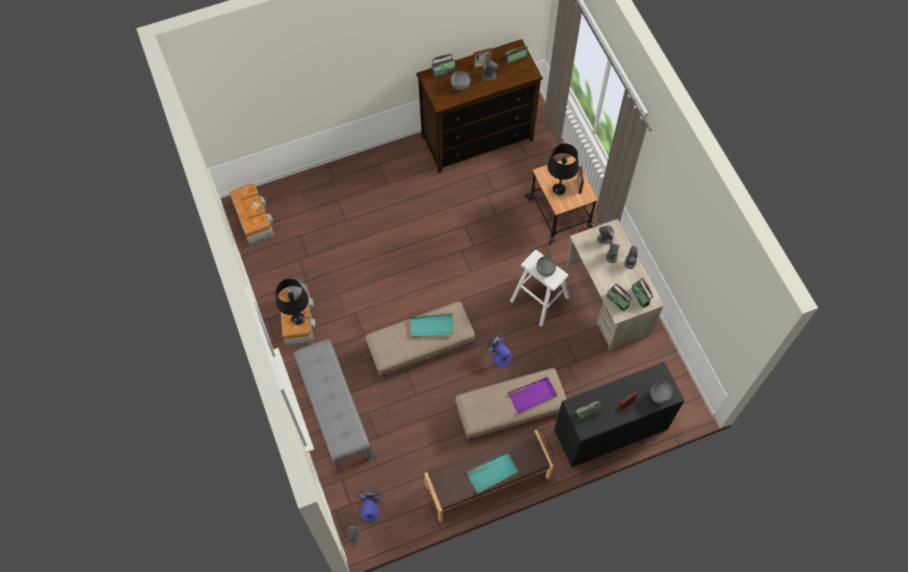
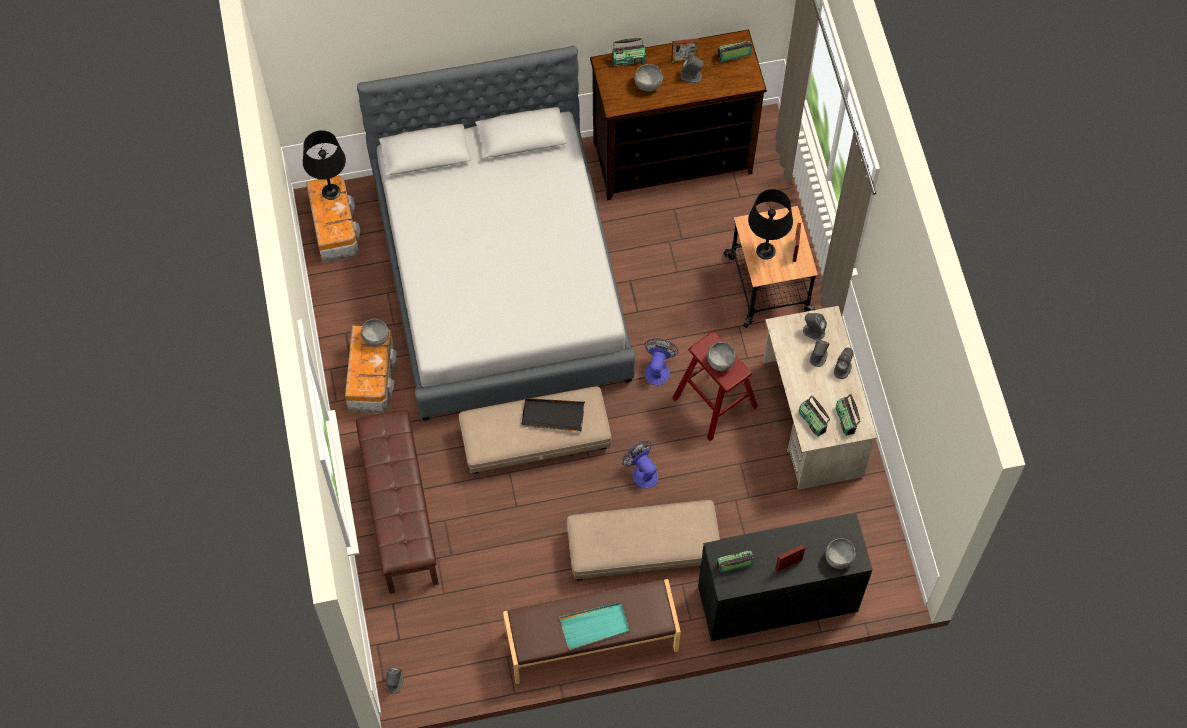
camera: 10 degrees right, 0 degrees up
black table lamp [276,279,308,325] -> black table lamp moved to [303,130,346,200]
grey bench [294,339,372,472] -> brown bench [356,410,439,594]
fan [356,490,383,522] -> fan moved to [644,338,678,385]
turquoise tray [410,313,454,338] -> black tray [521,398,585,432]
purple tray [508,377,557,414] -> none
white stool [510,250,569,327] -> red stool [672,331,758,441]
none -> grey bed [357,46,636,421]

